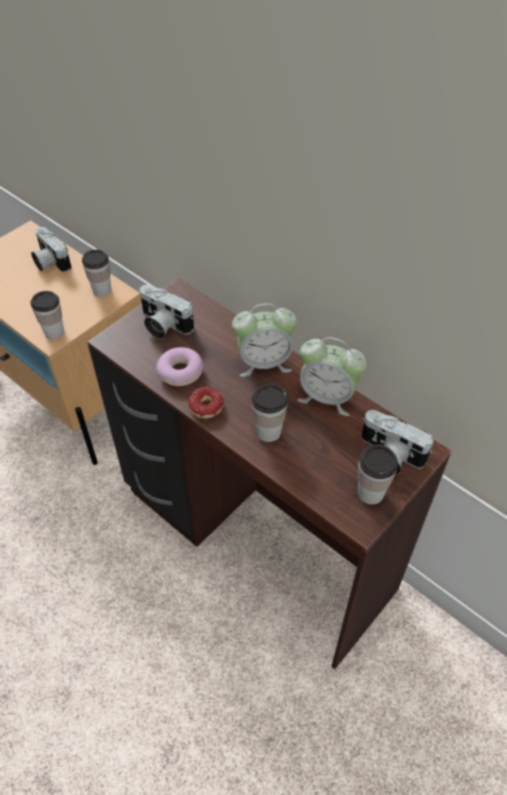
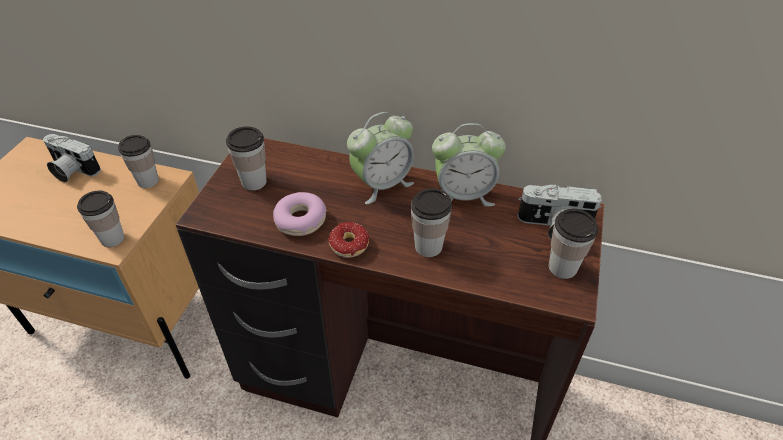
camera: 25 degrees left, 5 degrees down
camera [140,285,194,339] -> cup [226,126,267,191]

